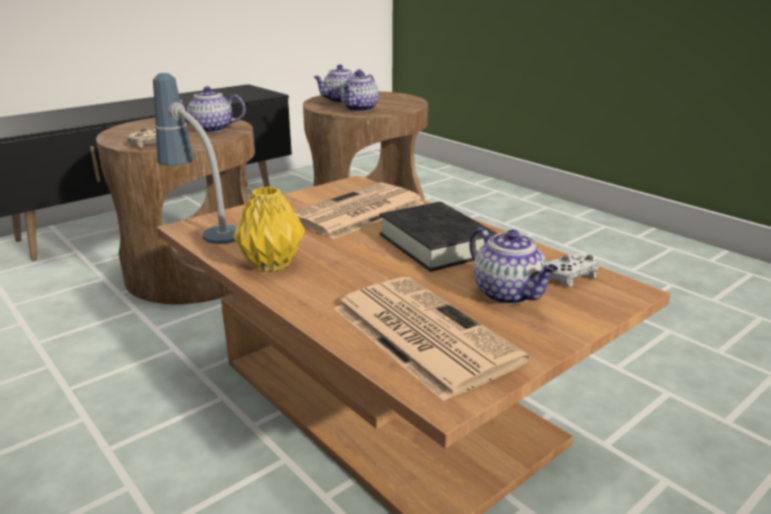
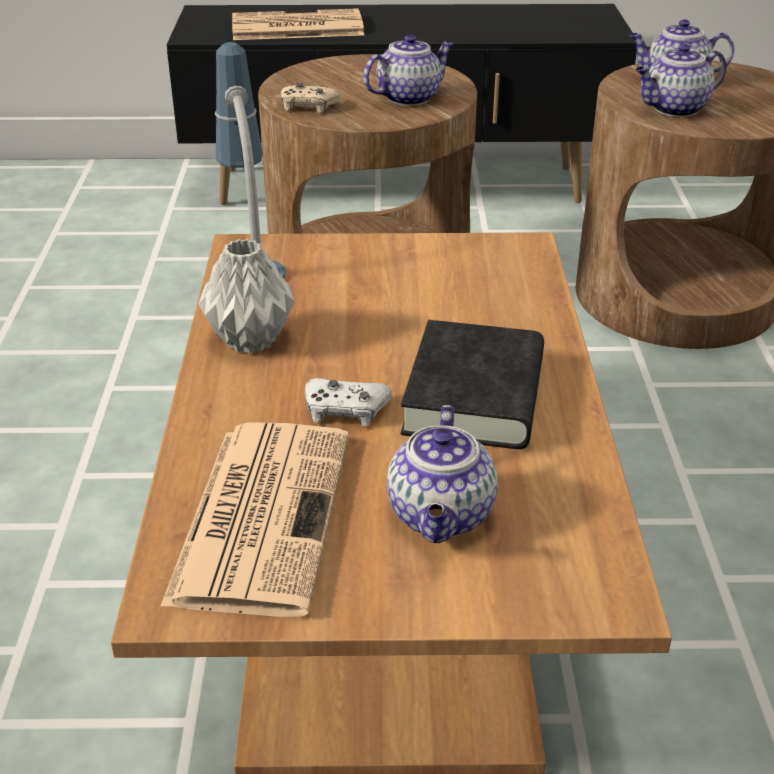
camera: 40 degrees right, 10 degrees up
teapot [179,86,246,133] -> teapot turned 105 degrees clockwise [363,35,453,106]
yellow vase [234,186,305,272] -> grey vase [198,239,295,354]
newspaper [293,183,425,239] -> newspaper moved to [232,8,364,40]
white game controller [546,252,599,287] -> white game controller moved to [305,378,391,427]

